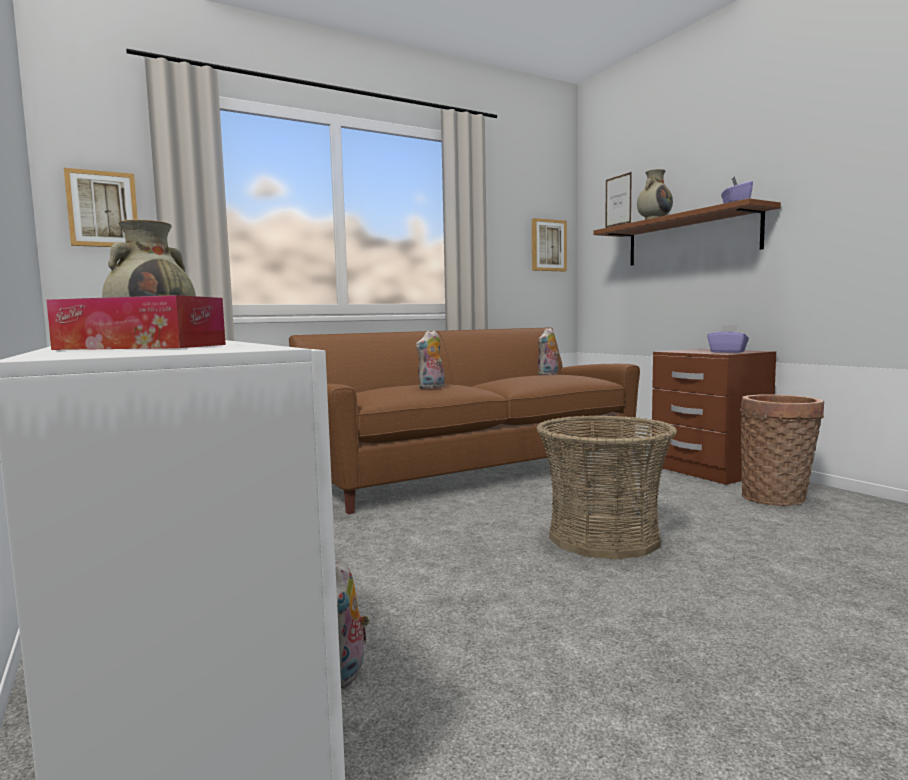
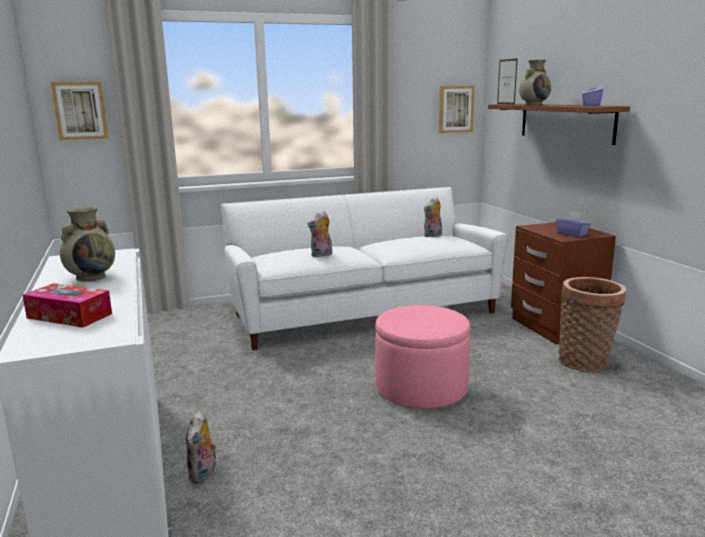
camera: 10 degrees right, 10 degrees up
brown sofa [289,327,640,514] -> white sofa [221,187,508,350]
basket [537,415,677,559] -> pink ottoman [375,305,471,409]

